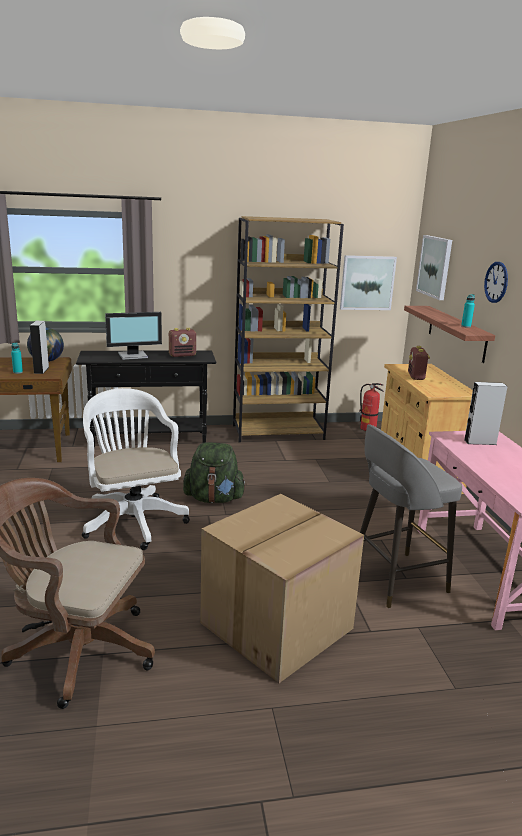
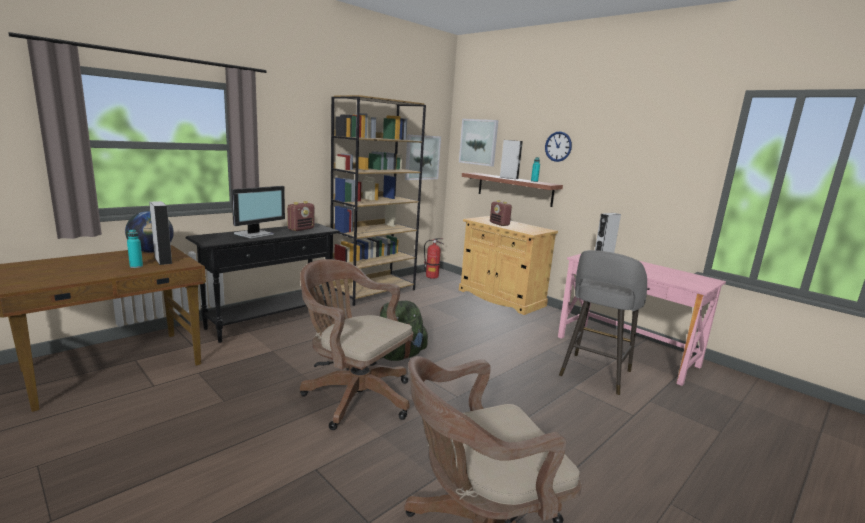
camera: 35 degrees left, 5 degrees down
white office chair [82,388,190,550] -> brown office chair [300,259,414,430]
cardboard box [200,494,364,683] -> none
none -> grey speaker [499,140,523,179]

